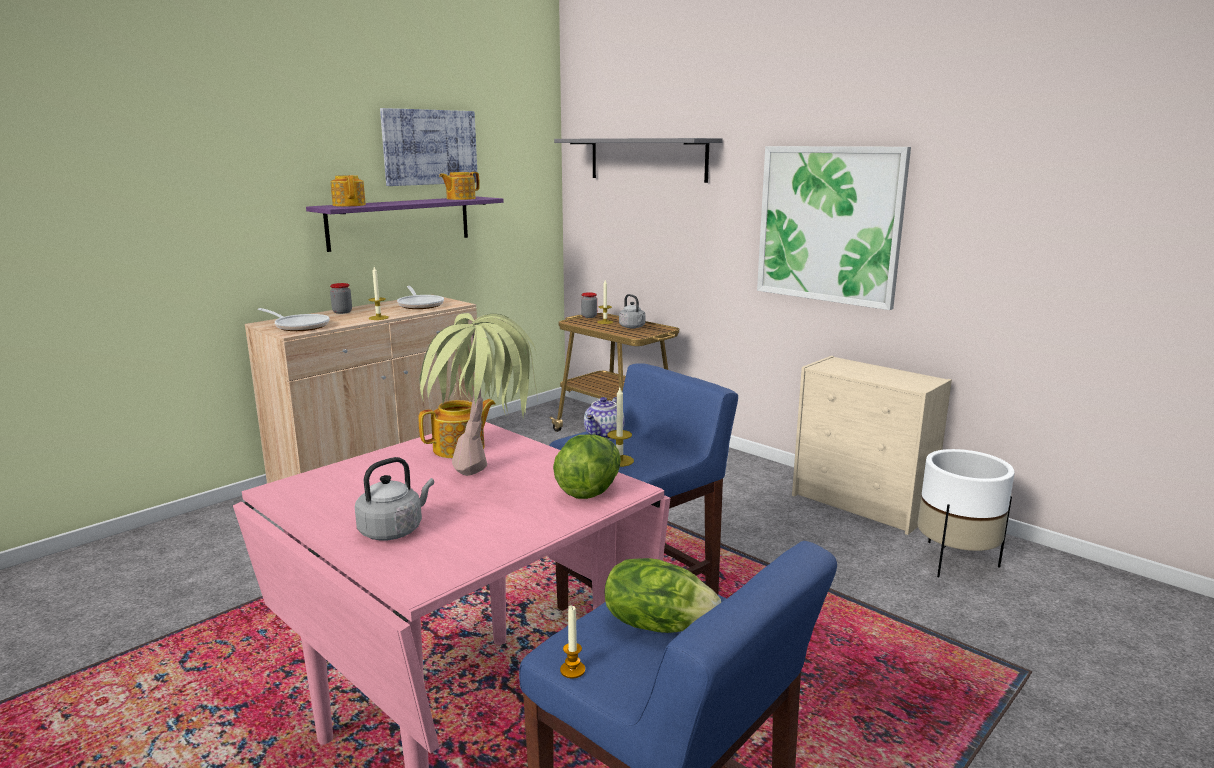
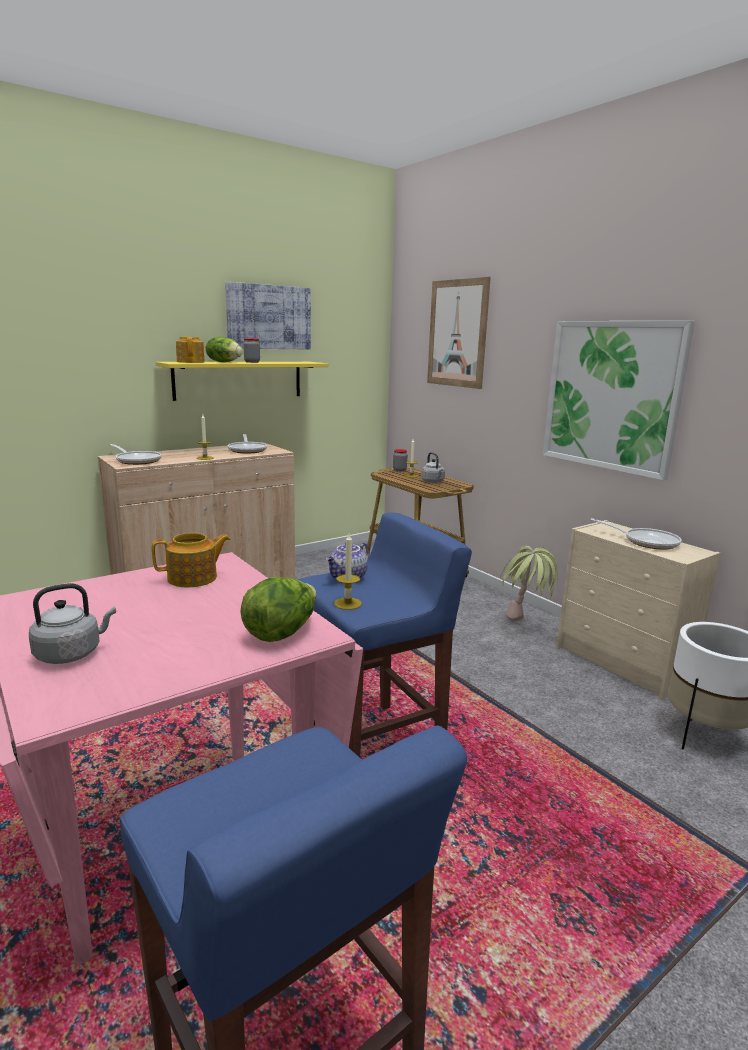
camera: 10 degrees right, 0 degrees up
purple shelf [306,197,504,252] -> yellow shelf [156,362,329,401]
jar [330,283,352,314] -> jar moved to [244,338,260,363]
potted plant [419,313,537,476] -> potted plant moved to [500,546,558,621]
teapot [439,172,480,200] -> none
grey shelf [554,138,723,183] -> picture [427,277,491,389]
candle [560,605,585,678] -> none
lettuce [605,558,721,633] -> lettuce moved to [206,337,243,362]
none -> frying pan [590,518,682,550]

